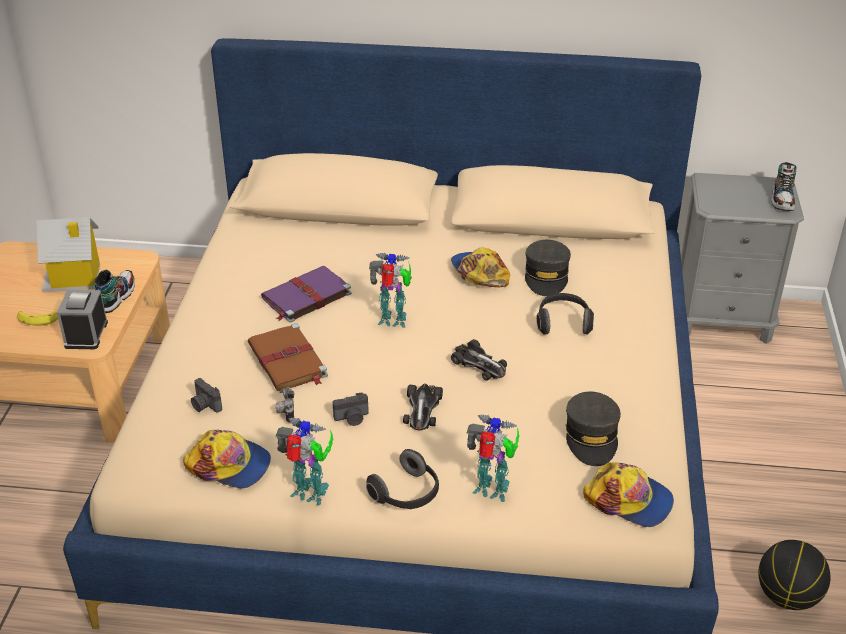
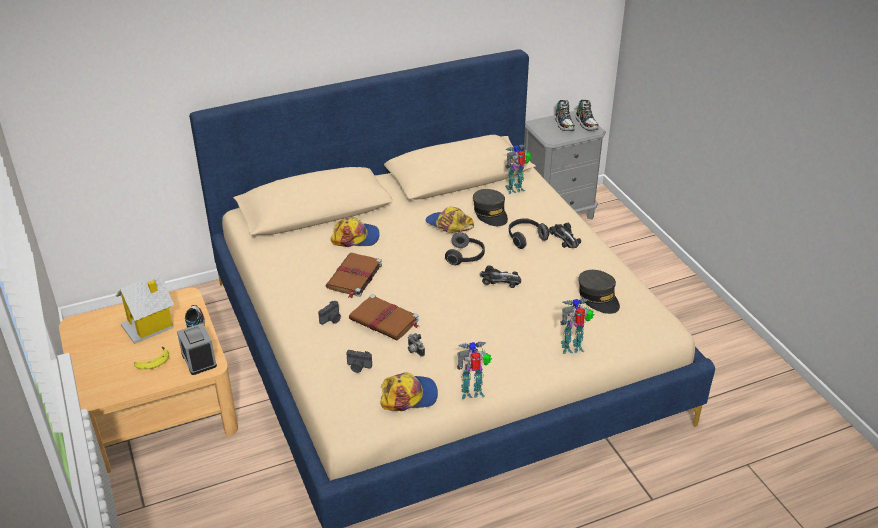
camera: 30 degrees left, 0 degrees up
purple book [261,266,351,323] -> brown book [326,253,382,299]
camera [333,392,369,426] -> camera moved to [318,301,341,325]
headphones [366,449,439,509] -> headphones moved to [445,232,485,265]
toy robot [369,252,412,328] -> toy robot moved to [505,145,532,194]
toy car [403,383,443,430] -> toy car moved to [549,223,581,248]
cap [583,462,674,527] -> cap moved to [330,217,380,247]
basketball [758,540,831,610] -> none
none -> shoe [555,100,575,131]

